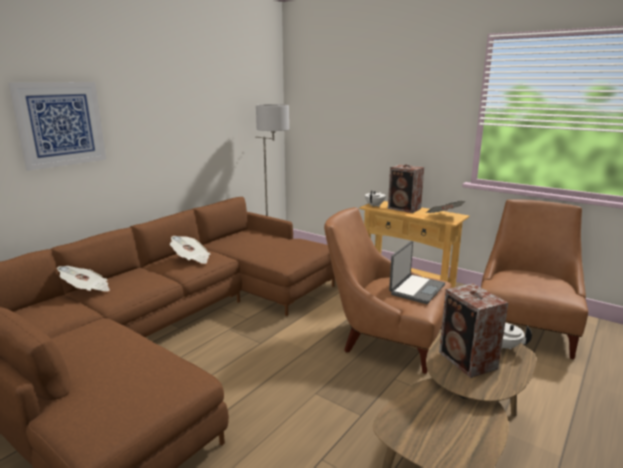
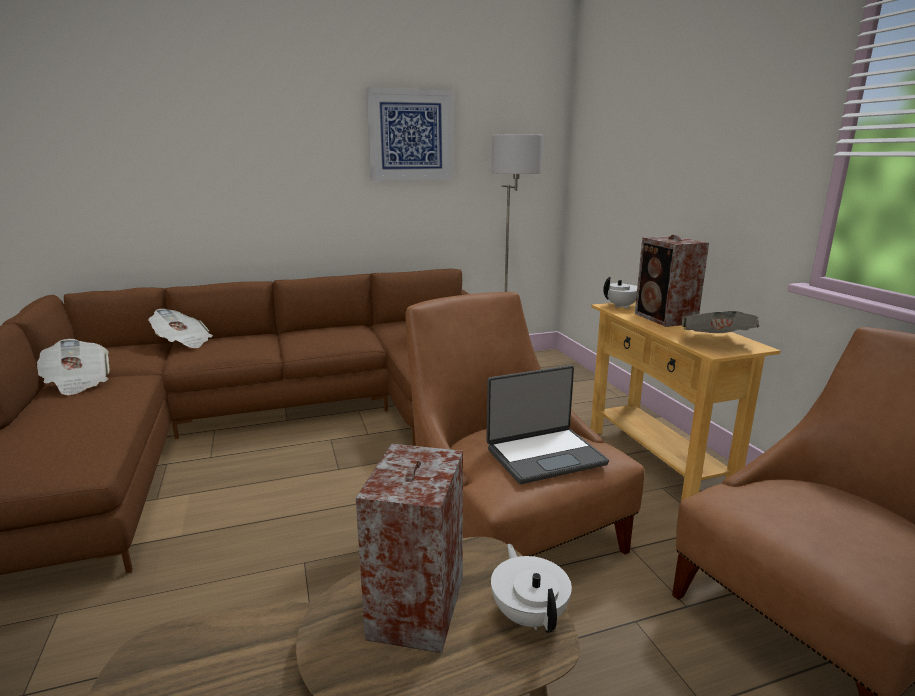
camera: 35 degrees right, 0 degrees up
picture [8,82,106,171] -> picture moved to [366,87,453,181]
newspaper [170,236,211,264] -> newspaper moved to [37,339,110,395]

